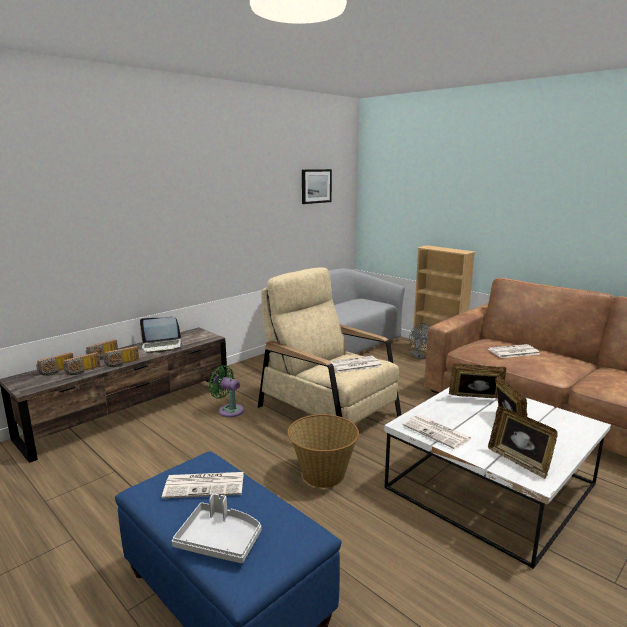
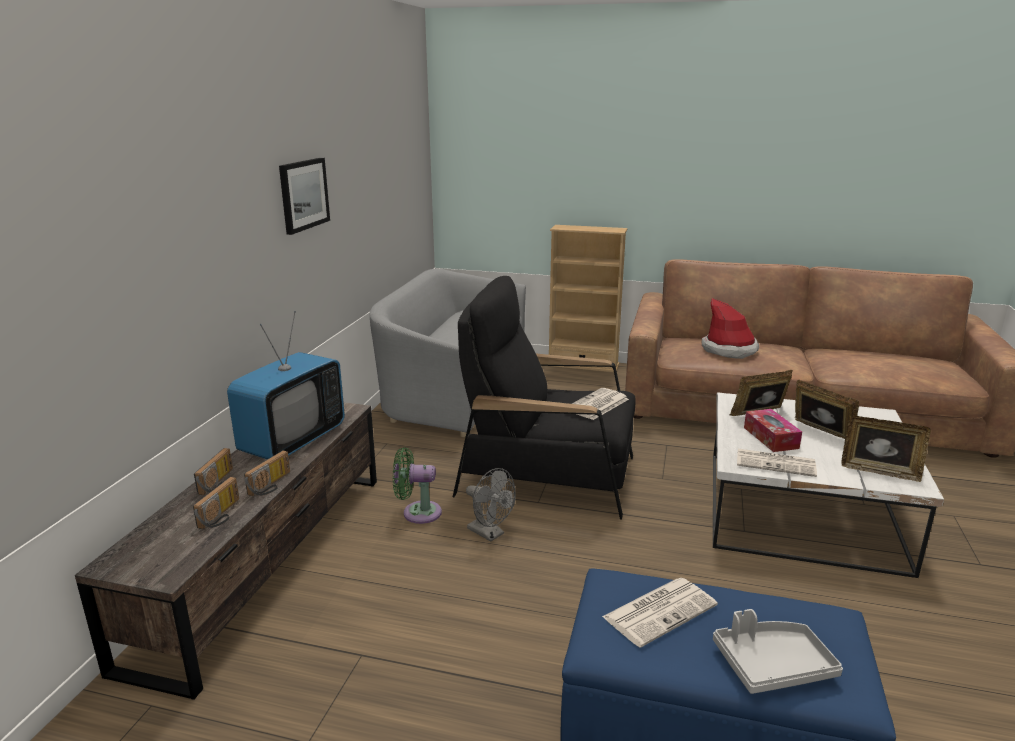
camera: 30 degrees left, 5 degrees up
radio [36,352,73,376] -> none
laptop [140,317,183,354] -> television [227,311,345,459]
beige armchair [258,267,401,424] -> black armchair [453,276,636,520]
basket [287,414,359,488] -> none
picture [302,169,332,204] -> picture moved to [279,158,330,235]
grey fan [409,323,431,359] -> grey fan moved to [466,468,516,542]
newspaper [488,344,539,358] -> hat [702,298,759,359]
none -> tissue box [744,409,802,452]

